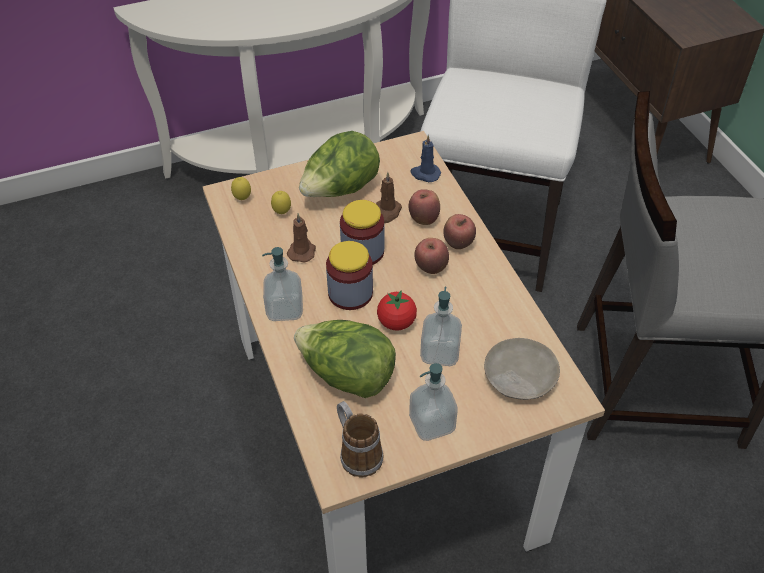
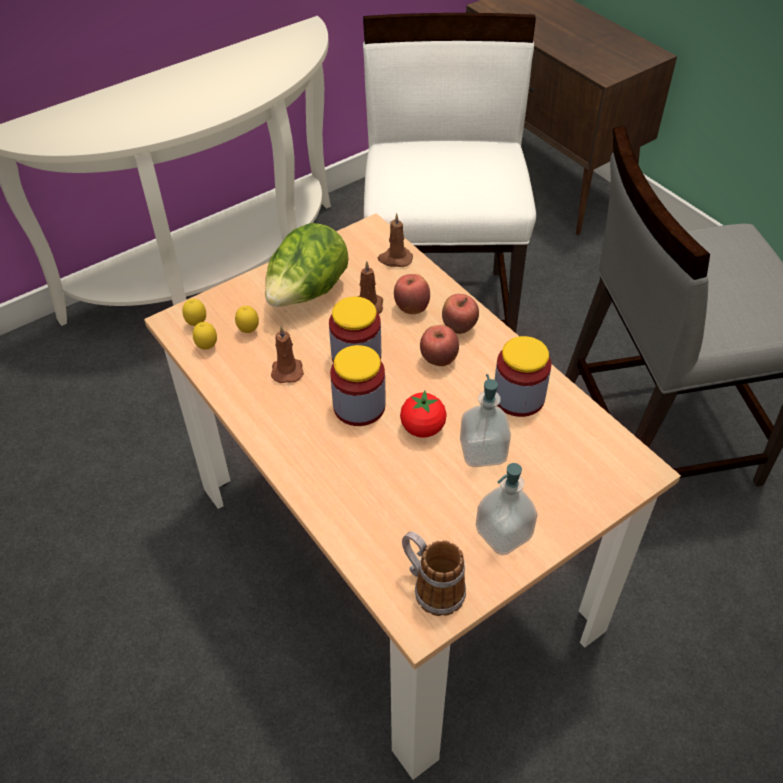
camera: 15 degrees left, 0 degrees up
soap dispenser [262,247,303,321] -> none
lettuce [294,320,396,398] -> none
blue candle [410,135,441,182] -> brown candle [378,213,413,267]
beige plate [484,338,560,400] -> none
none -> lemon [193,322,217,350]
none -> jar [495,336,551,417]

